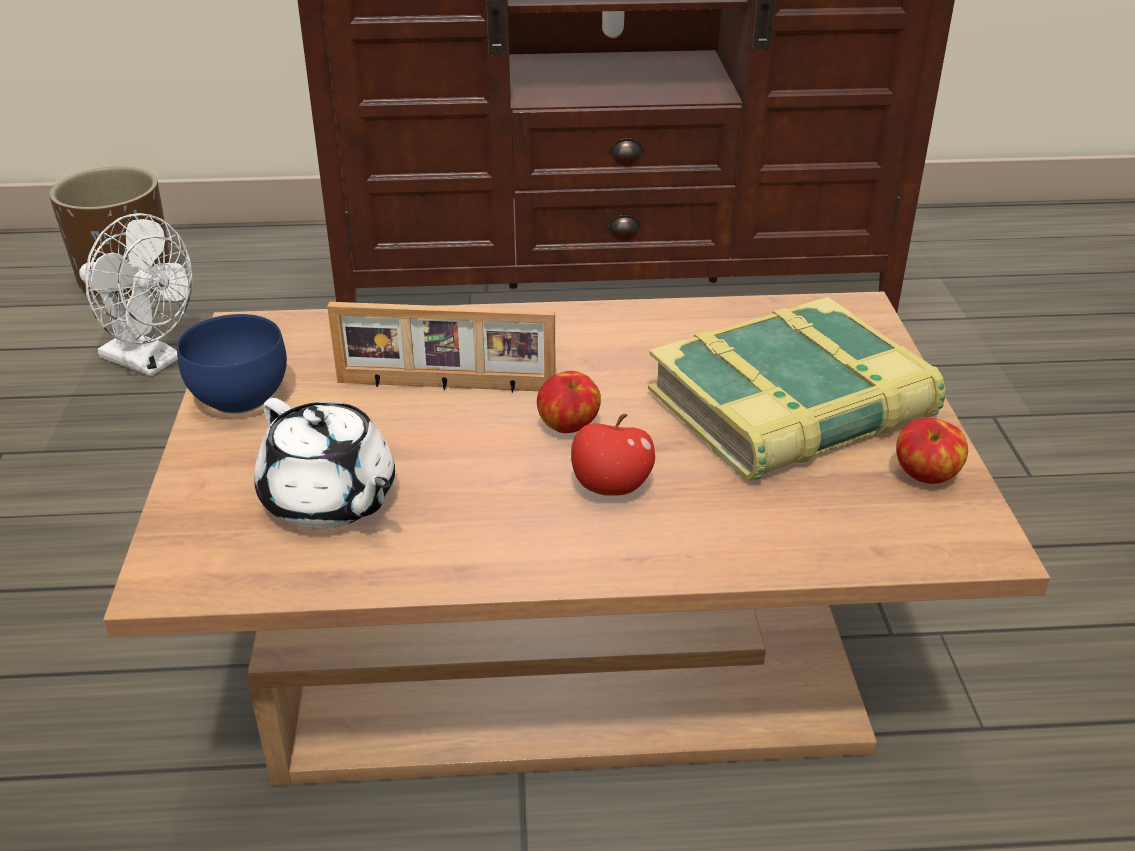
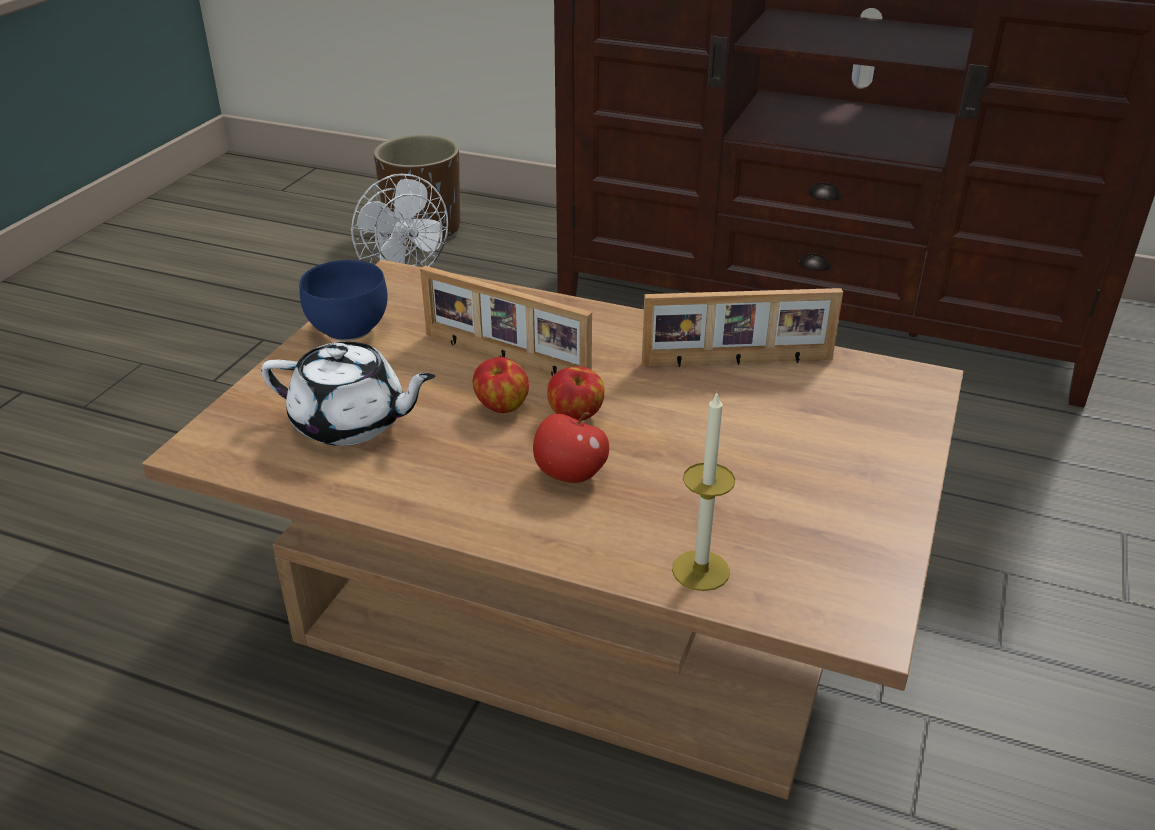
camera: 25 degrees right, 0 degrees up
white teapot [254,398,395,529] -> white teapot turned 60 degrees counterclockwise [261,342,435,446]
book [647,297,945,480] -> none
apple [896,417,968,484] -> apple moved to [473,357,529,413]
none -> picture frame [642,288,843,367]
none -> candle [672,393,735,591]

